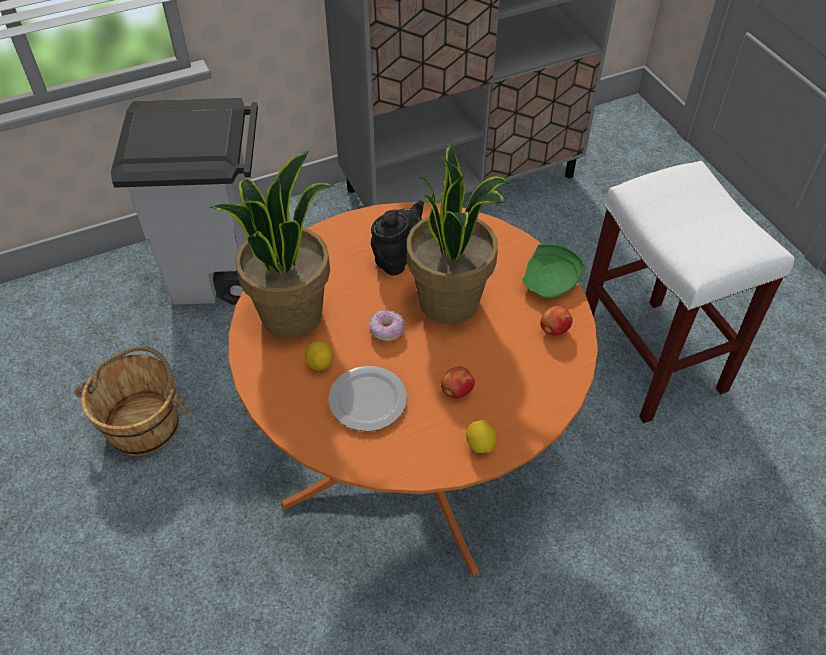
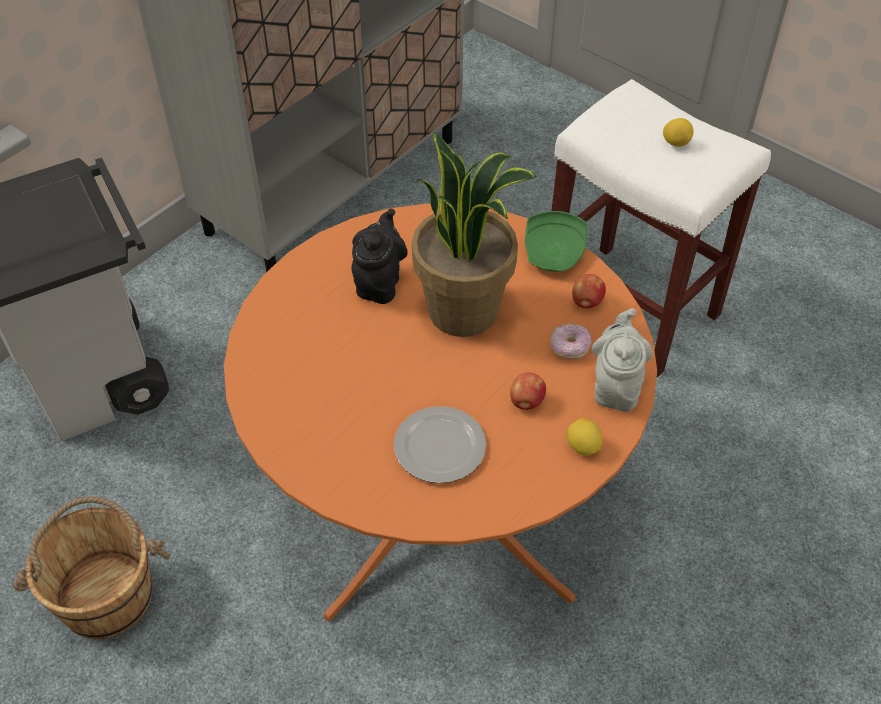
camera: 25 degrees left, 0 degrees up
potted plant [210,151,335,338] -> none
lemon [305,341,334,371] -> lemon moved to [663,118,693,147]
donut [369,310,404,341] -> donut moved to [550,324,591,359]
none -> grey teapot [592,308,653,412]

